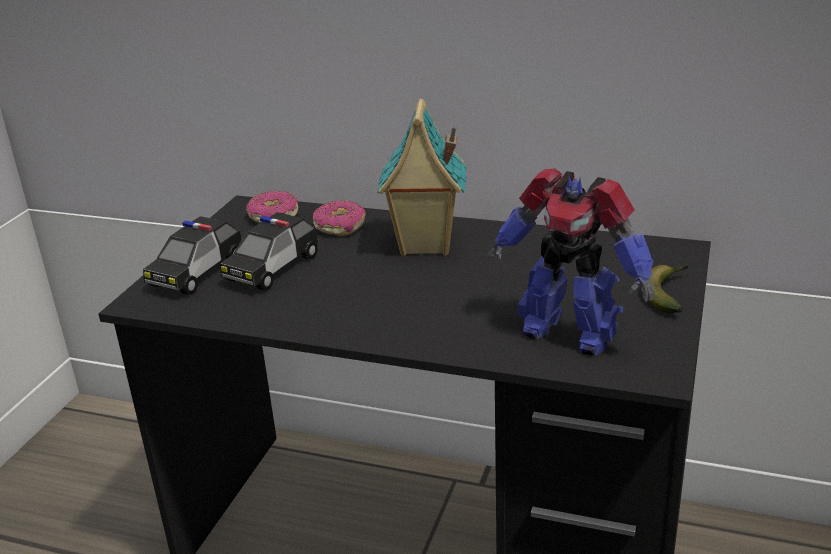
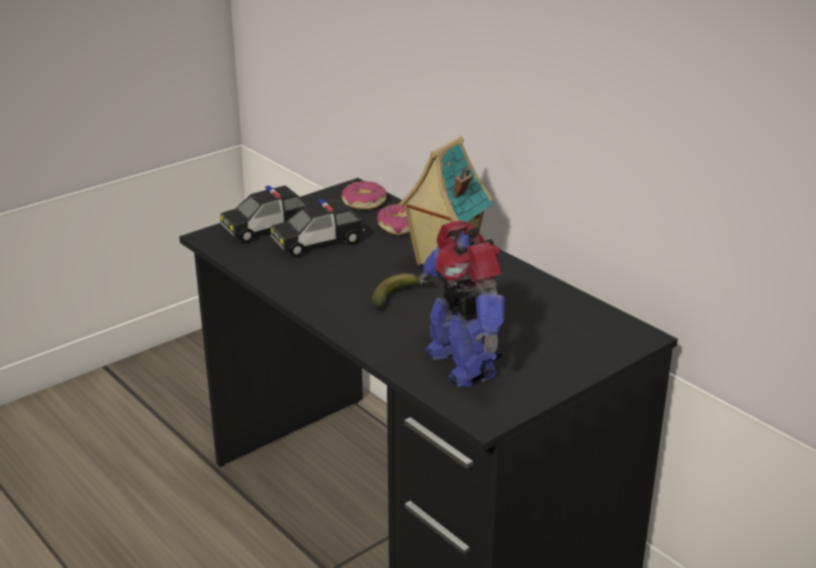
camera: 30 degrees right, 0 degrees up
banana [648,265,688,313] -> banana moved to [372,273,433,309]

